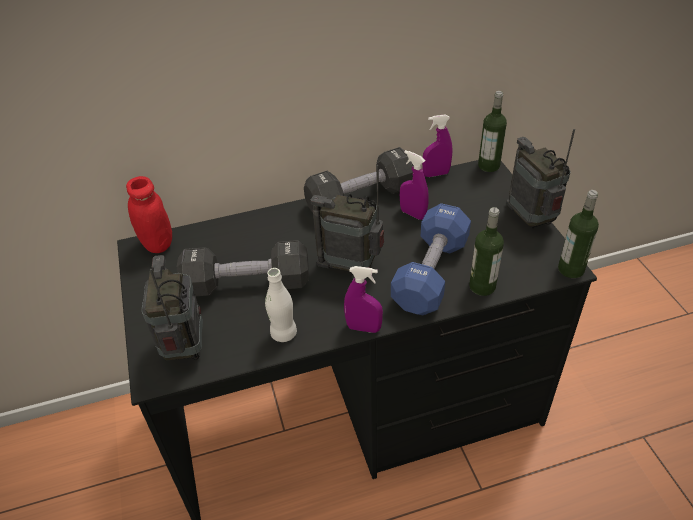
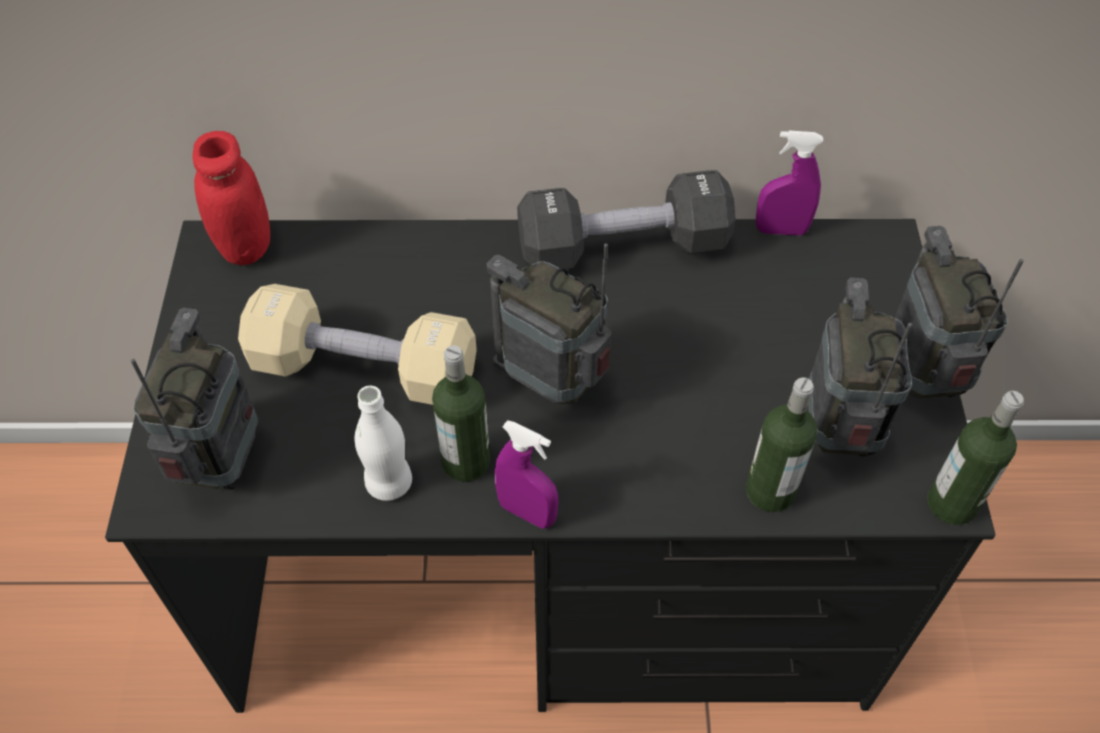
camera: 15 degrees right, 10 degrees up
black dumbbell [177,240,309,296] -> beige dumbbell [238,284,477,405]
blue dumbbell [391,203,471,315] -> none
purple spray bottle [400,150,429,220] -> none
bottle [478,91,507,172] -> bottle moved to [432,345,490,482]
none -> radio [808,278,912,456]

